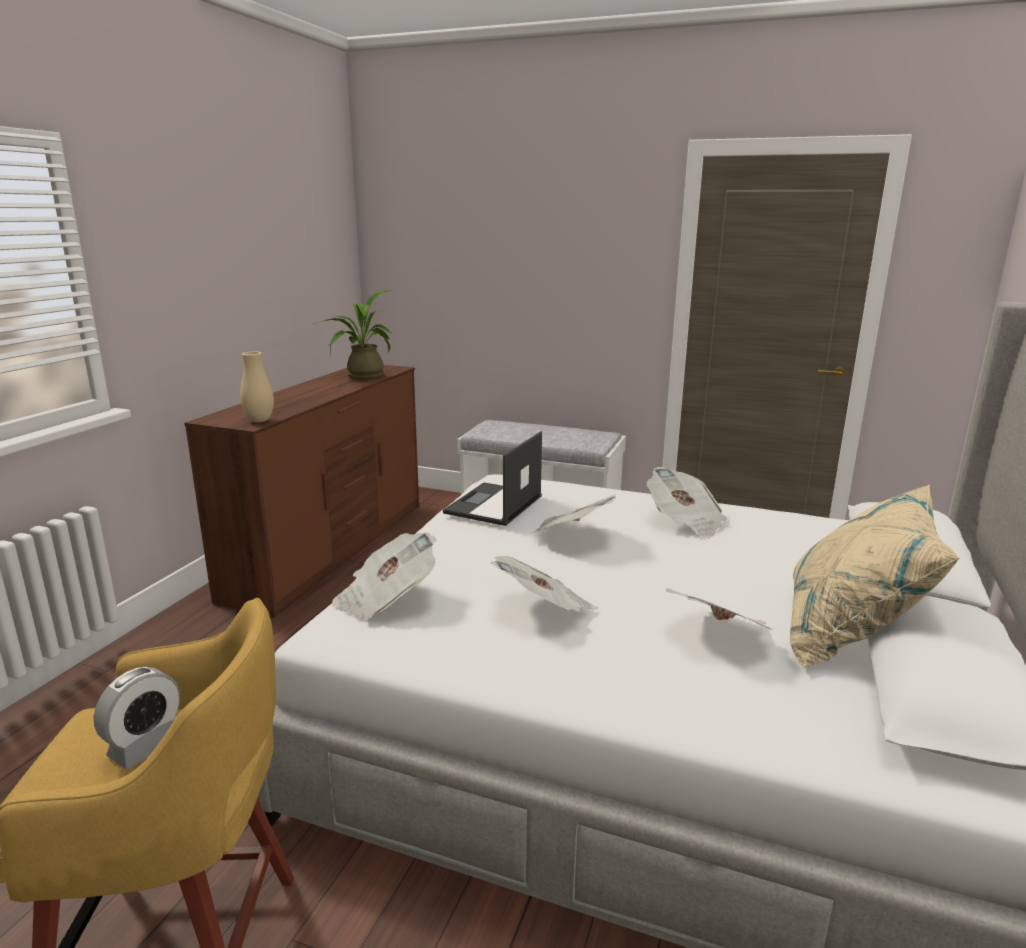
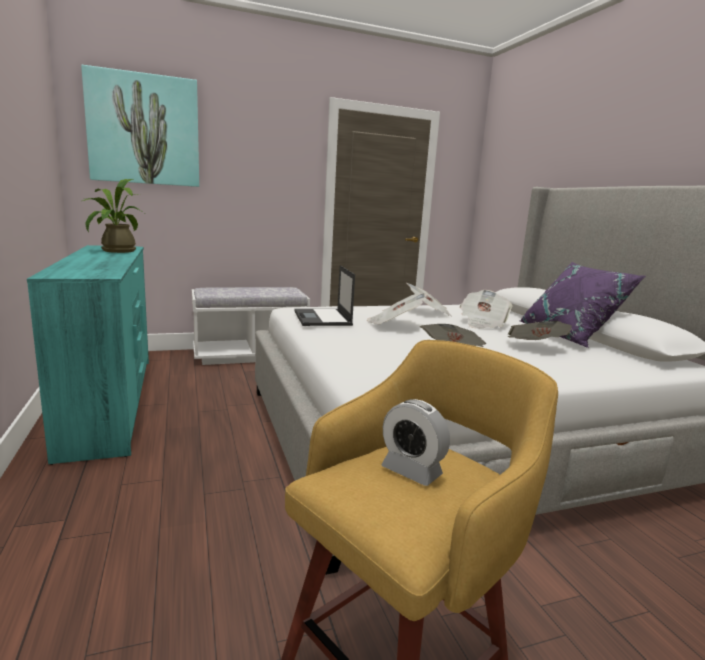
camera: 40 degrees left, 5 degrees down
alarm clock [94,667,180,769] -> alarm clock turned 135 degrees clockwise [381,399,450,486]
brown dresser [184,365,419,618] -> turquoise dresser [27,245,149,465]
beige vase [240,351,274,423] -> none
newspaper [332,533,436,620] -> newspaper moved to [460,290,513,329]
beige pillow [790,485,960,667] -> purple pillow [520,262,646,348]
none -> picture [81,65,199,187]

